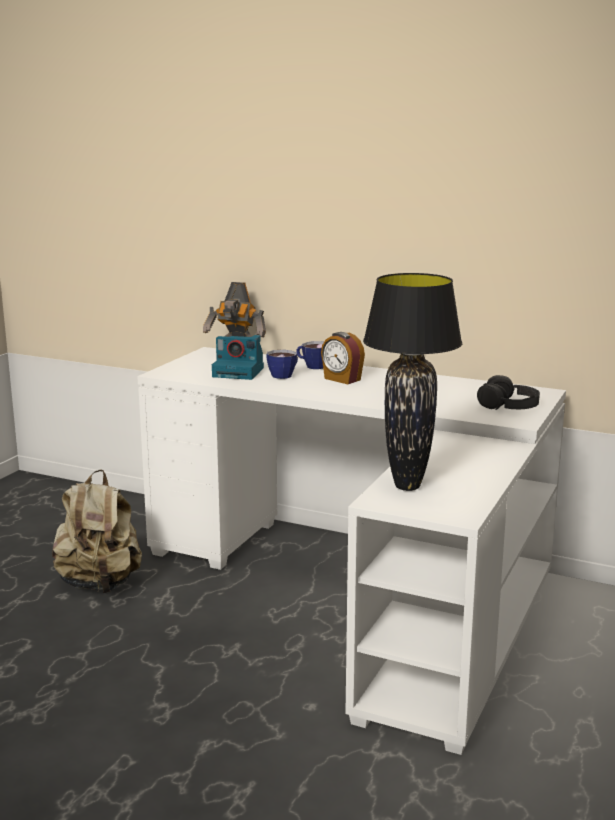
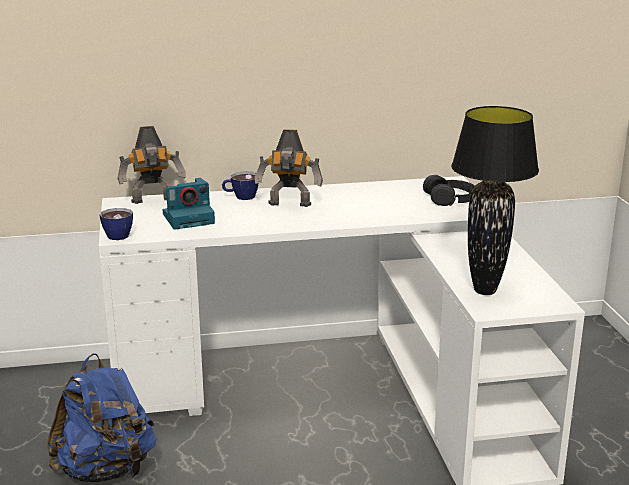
camera: 35 degrees left, 5 degrees up
beige backpack [52,469,142,593] -> blue backpack [47,353,156,482]
cup [266,350,298,379] -> cup moved to [99,208,133,240]
alarm clock [321,332,365,384] -> toy robot [255,129,323,207]

